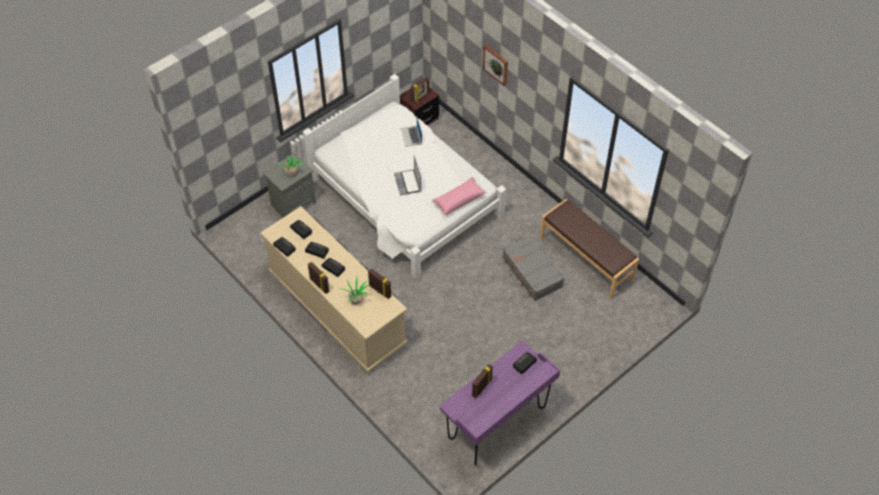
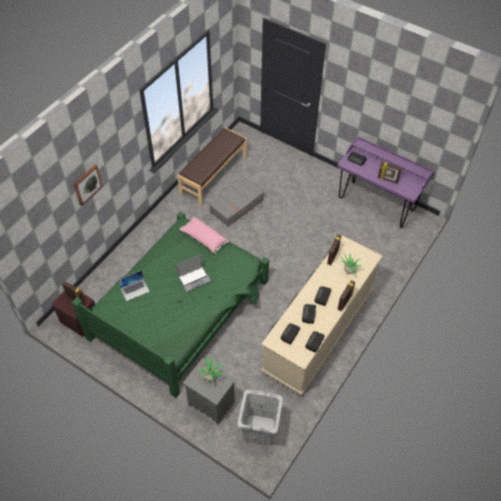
camera: 105 degrees left, 0 degrees up
white bed [303,74,506,279] -> green bed [72,211,269,398]
none -> grey laundry basket [237,390,283,445]

